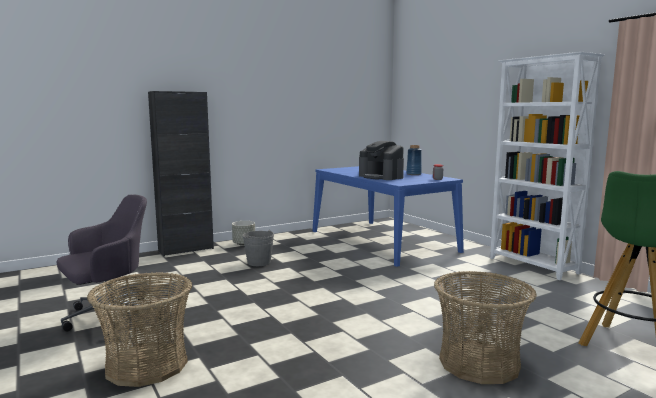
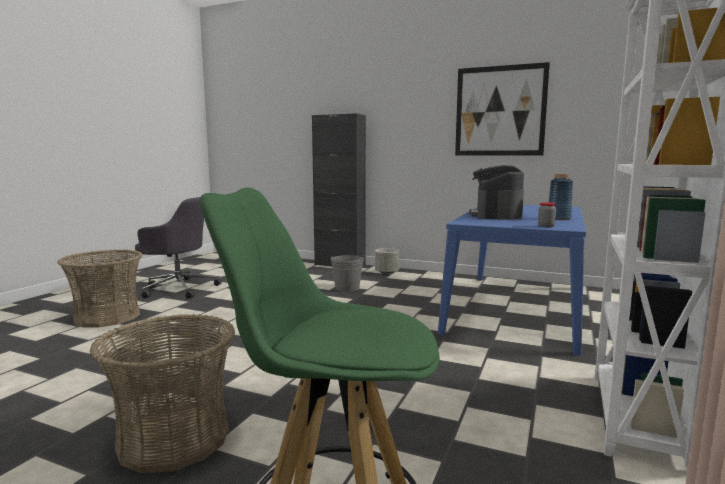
camera: 55 degrees right, 0 degrees up
none -> picture [455,62,550,155]

